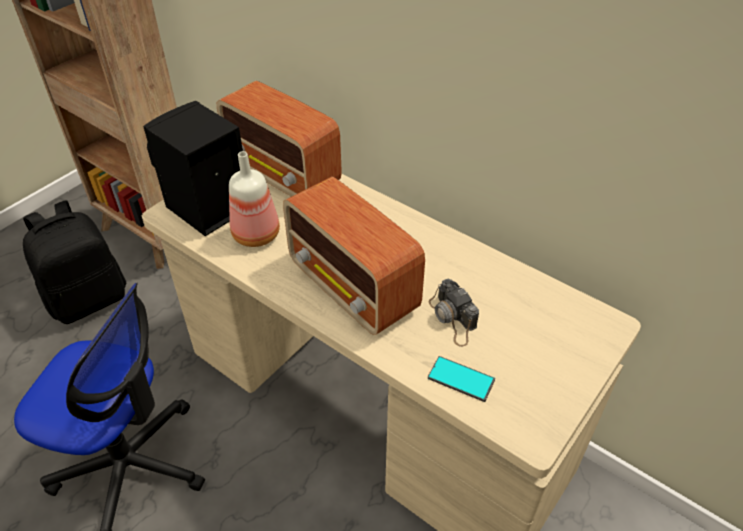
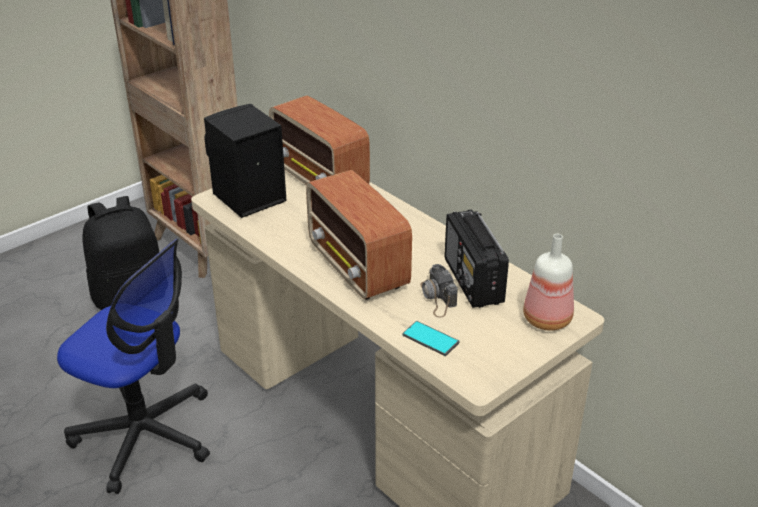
camera: 10 degrees right, 10 degrees down
bottle [229,151,280,247] -> bottle moved to [523,234,574,331]
none -> radio [445,209,509,308]

